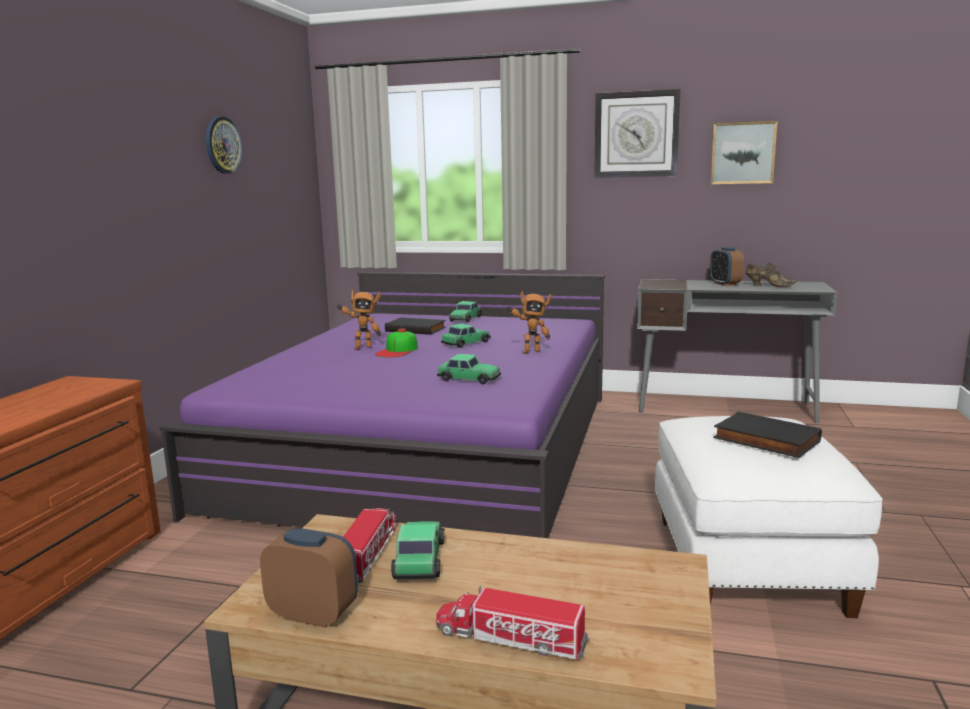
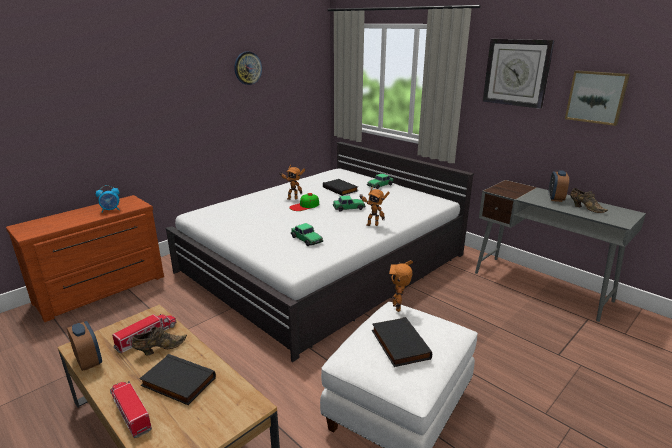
camera: 30 degrees right, 10 degrees up
purple bed [159,272,605,538] -> white bed [165,142,474,362]
toy car [391,522,445,579] -> brown shoe [132,327,187,356]
none -> alarm clock [96,185,119,213]
none -> black book [139,354,216,405]
none -> toy robot [389,260,413,312]

